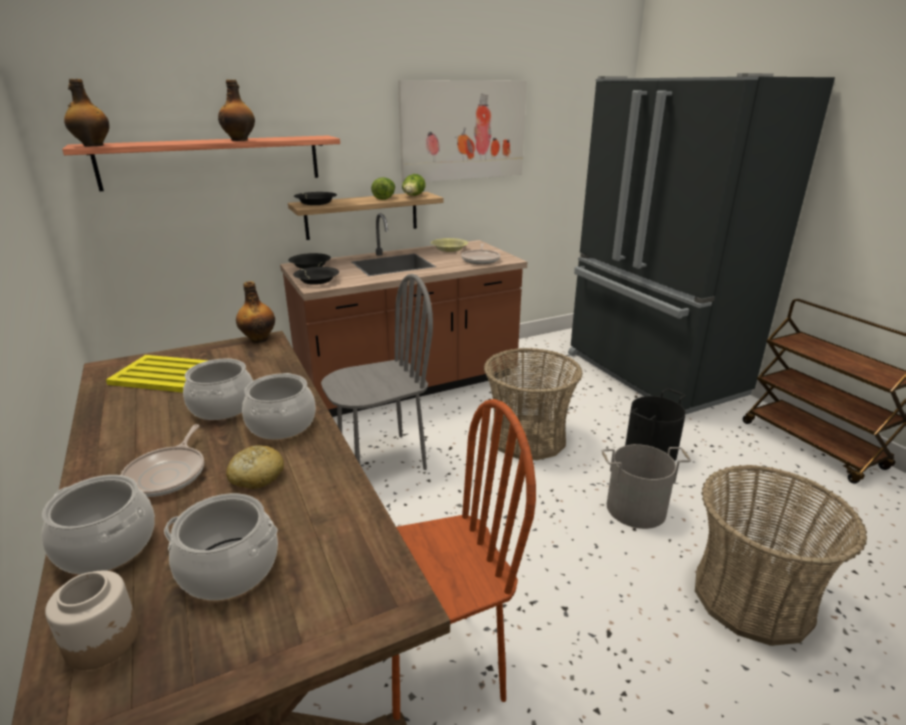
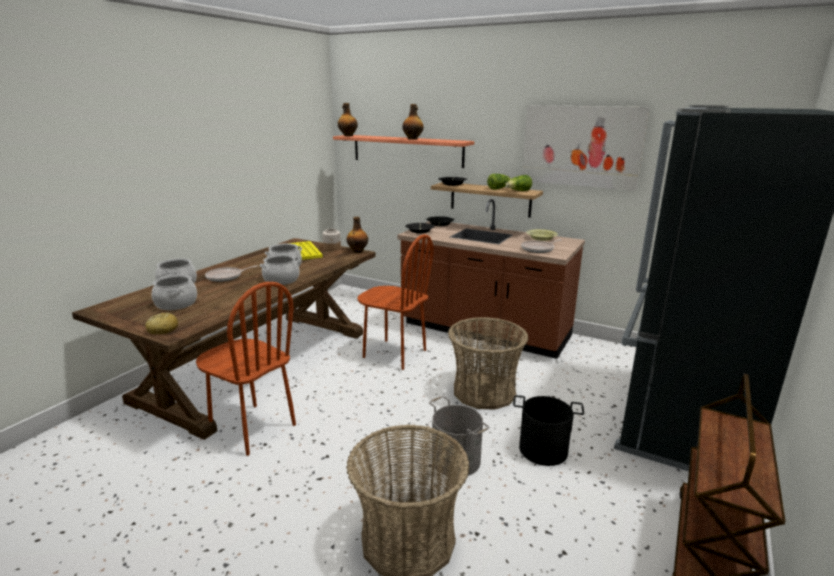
camera: 55 degrees right, 5 degrees down
jar [45,571,138,670] -> jar moved to [323,229,341,251]
bread [226,446,284,489] -> bread moved to [145,313,178,335]
grey chair [321,274,433,470] -> brown chair [357,234,434,370]

